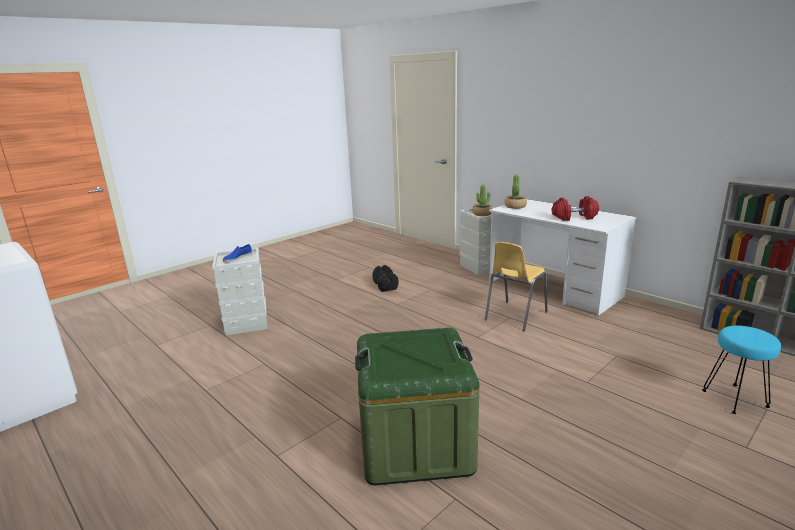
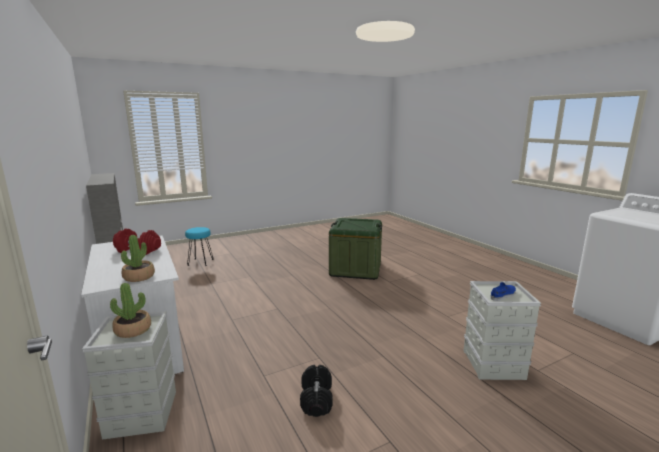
camera: 165 degrees left, 5 degrees down
yellow chair [485,242,548,331] -> none

